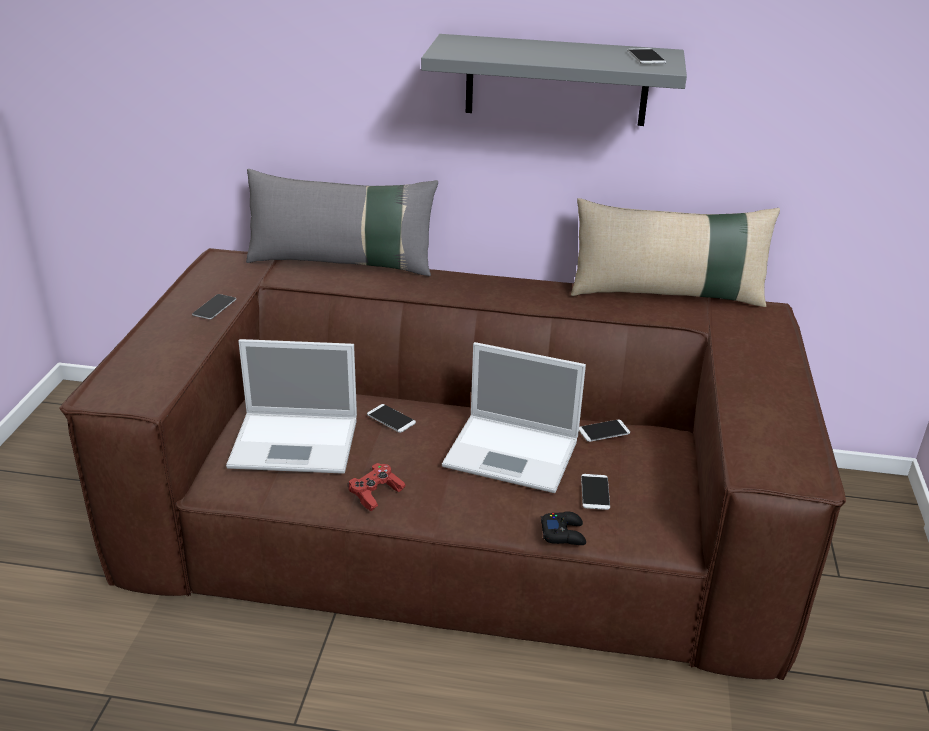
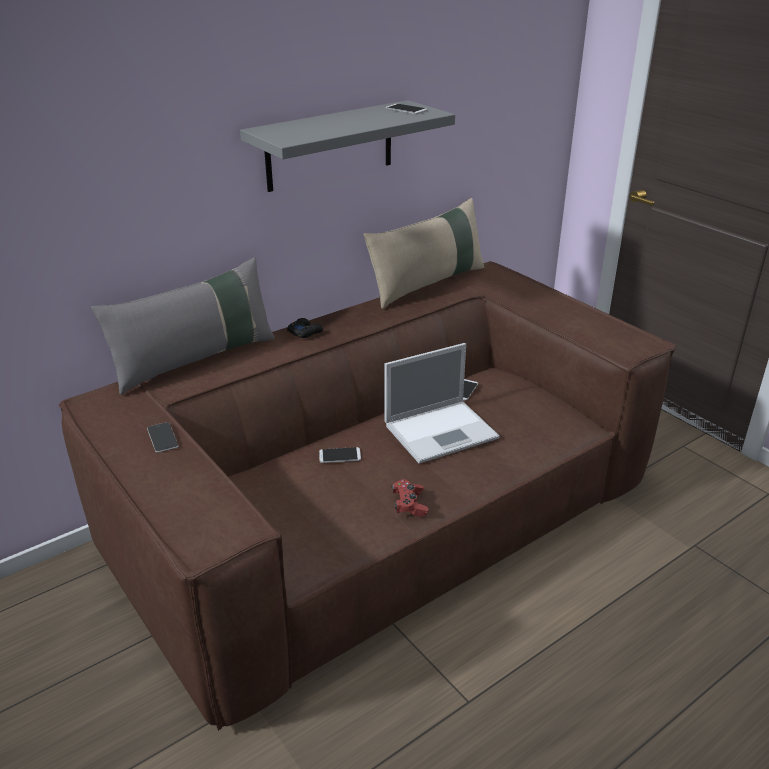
camera: 45 degrees left, 0 degrees up
laptop [226,339,357,474] -> none
black game controller [541,511,586,545] -> black game controller moved to [287,318,323,338]
phone [581,474,610,510] -> none

